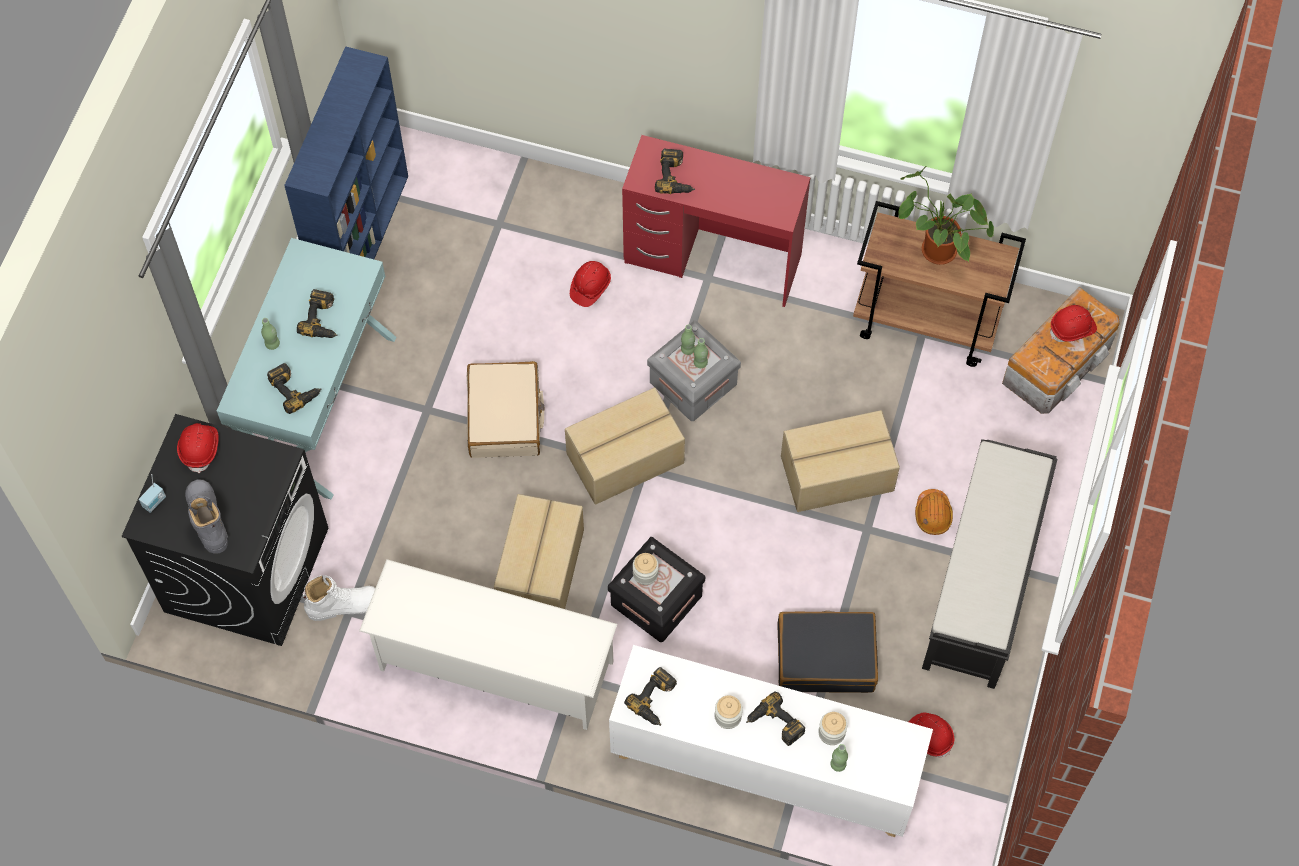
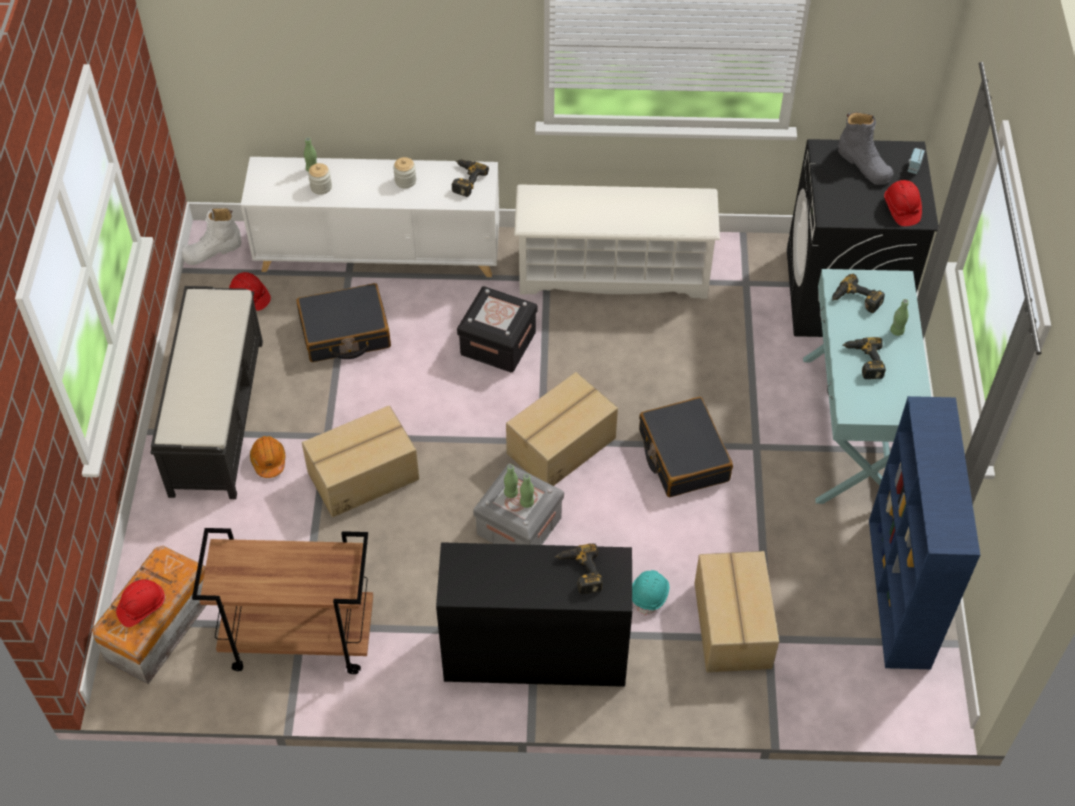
camera: 165 degrees right, 10 degrees down
white boot [303,575,375,621] -> white boot moved to [182,208,242,265]
beige suitcase [467,361,545,458] -> black suitcase [639,397,733,497]
cardboard box [494,494,584,609] -> cardboard box moved to [695,551,779,672]
red hard hat [570,261,611,307] -> turquoise hard hat [632,570,669,616]
red desk [622,135,810,307] -> black desk [436,542,632,687]
jar [633,553,658,585] -> none
power drill [746,691,805,746] -> none
potted plant [898,166,994,265] -> none

